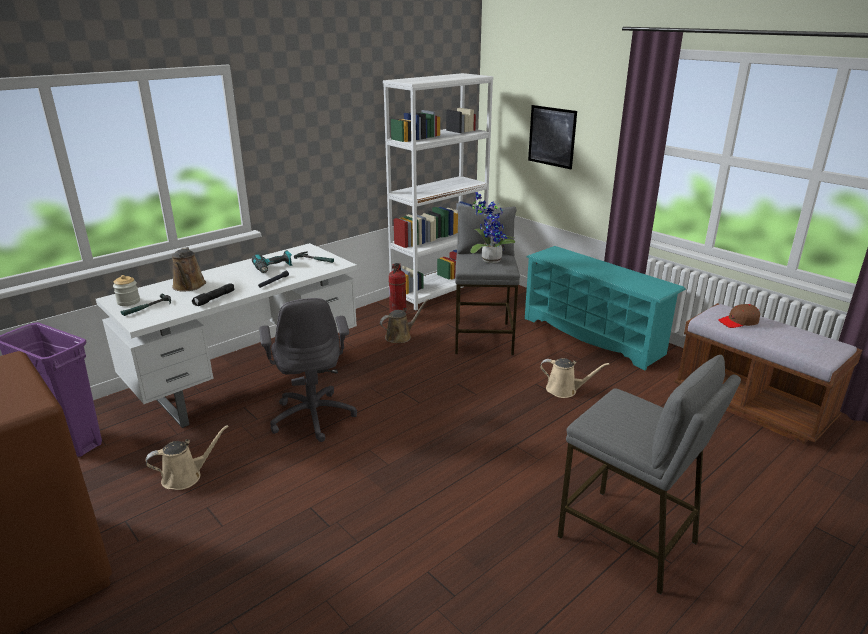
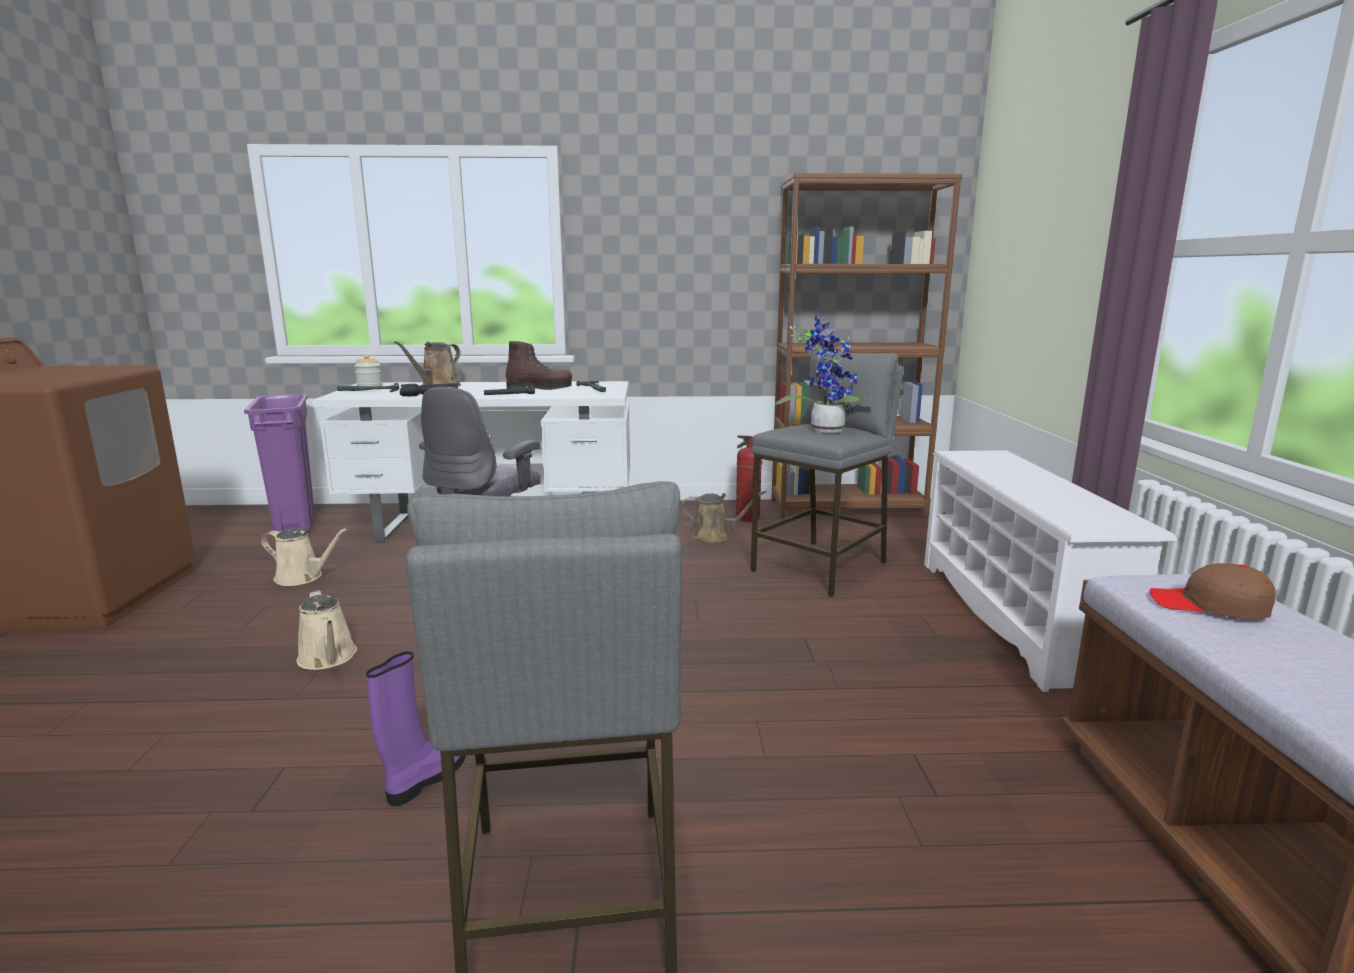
camera: 40 degrees right, 10 degrees down
power drill [252,250,293,273] -> brown boot [506,341,572,390]
white bookcase [383,73,494,310] -> brown bookcase [771,173,962,518]
turquoise shoe rack [525,246,686,370] -> white shoe rack [924,450,1178,692]
picture [528,105,577,169] -> none
beige watering can [540,358,609,398] -> beige watering can moved to [297,590,357,670]
none -> purple boot [366,651,466,806]

